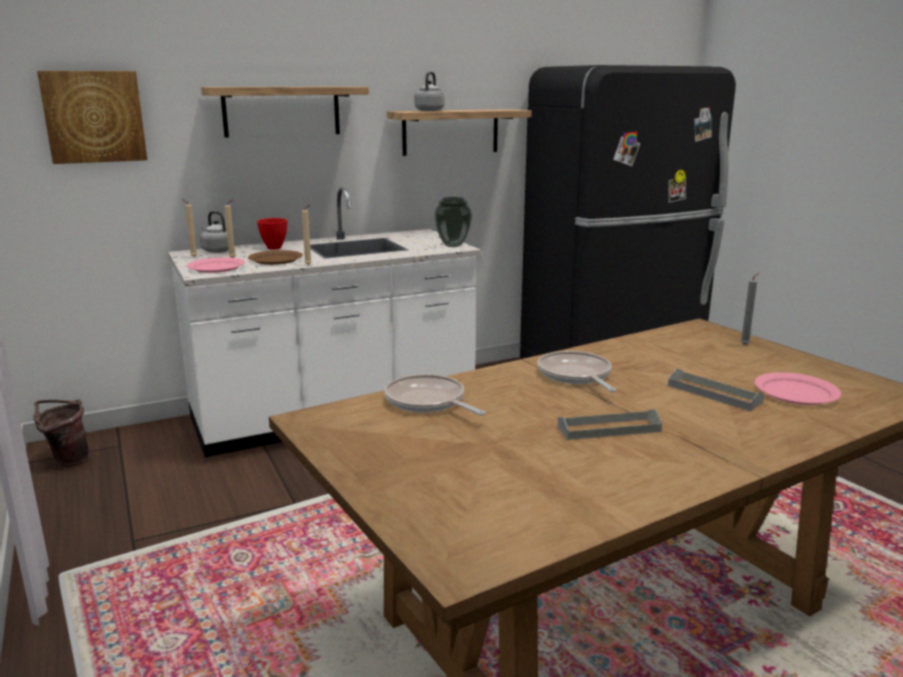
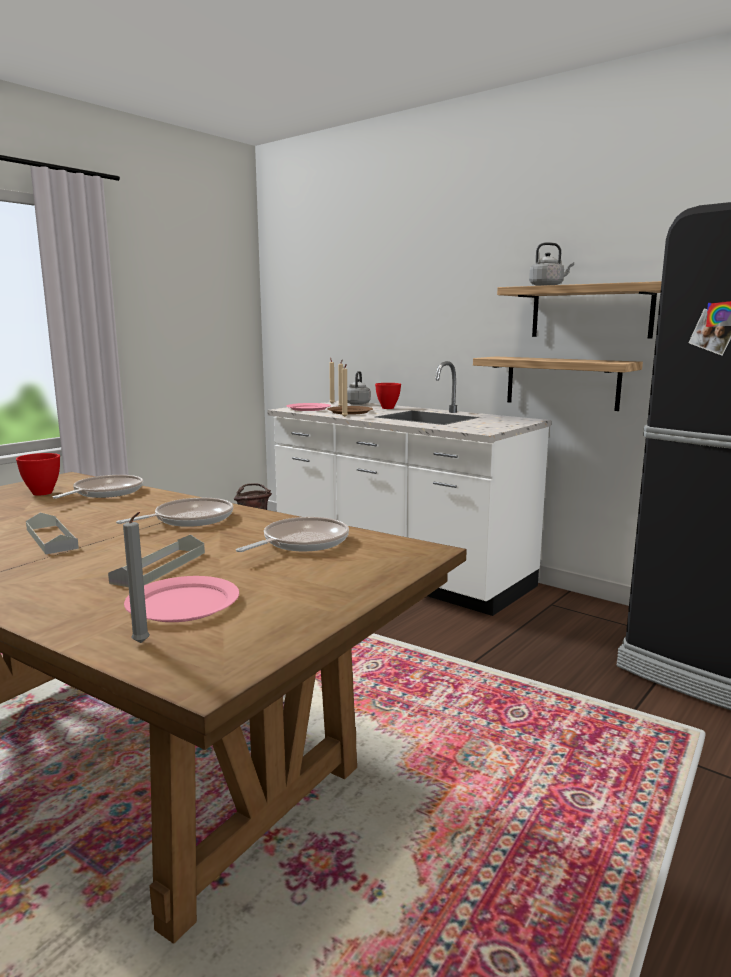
camera: 65 degrees right, 5 degrees down
picture [37,71,147,164] -> none
shelf [201,87,369,137] -> shelf moved to [473,356,643,411]
vase [434,197,472,247] -> none
grey candle [740,273,759,345] -> grey candle moved to [123,512,150,643]
none -> red bowl [16,453,60,495]
none -> frying pan [236,517,349,552]

